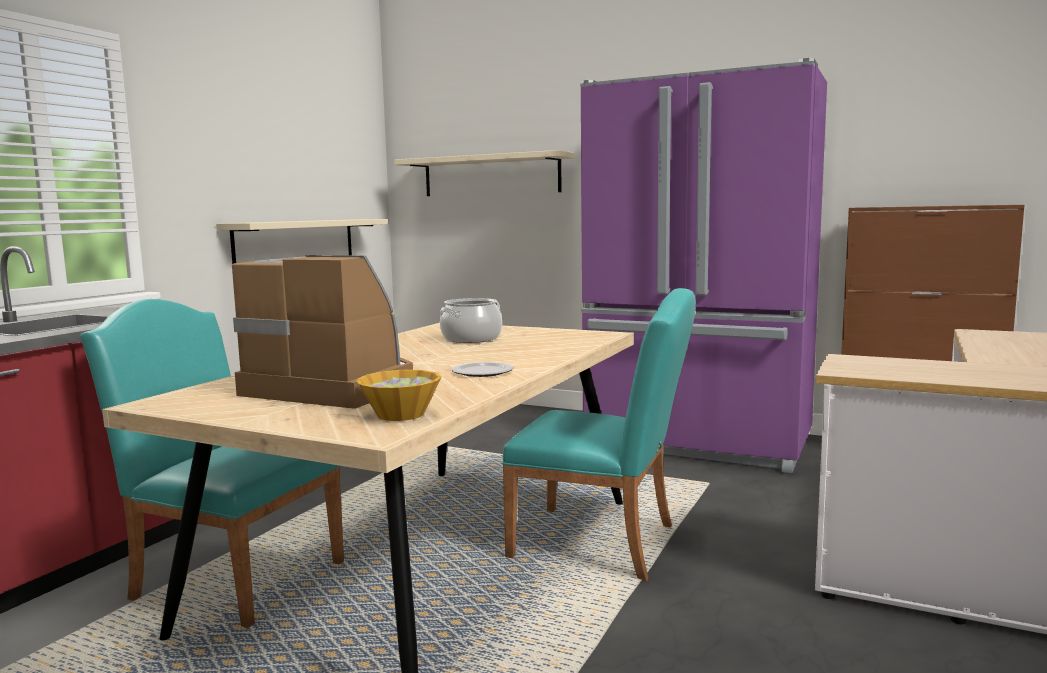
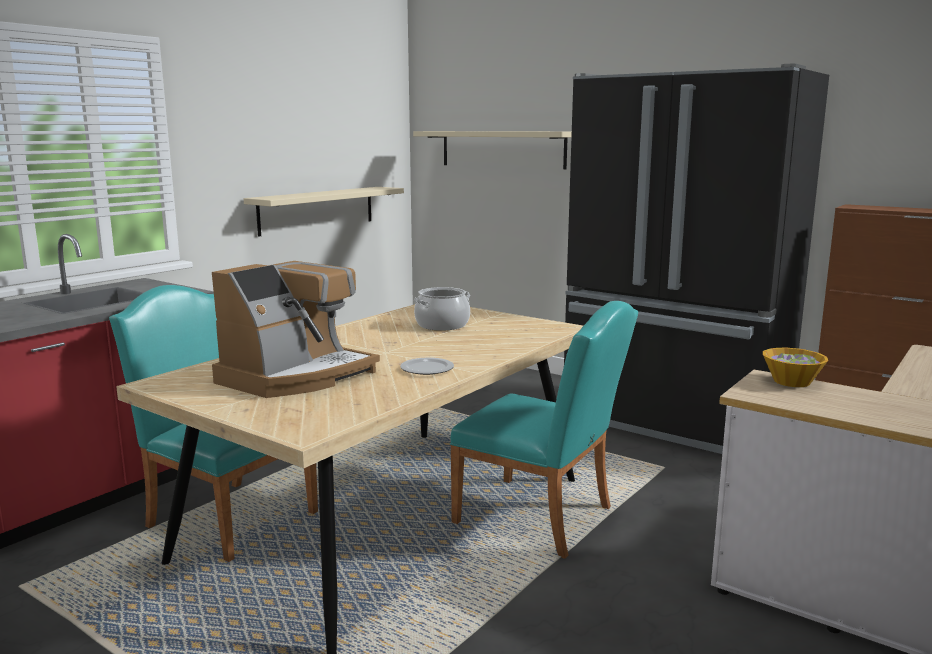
camera: 10 degrees right, 5 degrees up
coffee machine [232,255,413,409] -> coffee machine turned 90 degrees clockwise [212,261,380,398]
bowl [356,370,442,421] -> bowl moved to [763,348,828,387]
purple fridge [580,58,827,473] -> black fridge [564,64,829,454]

